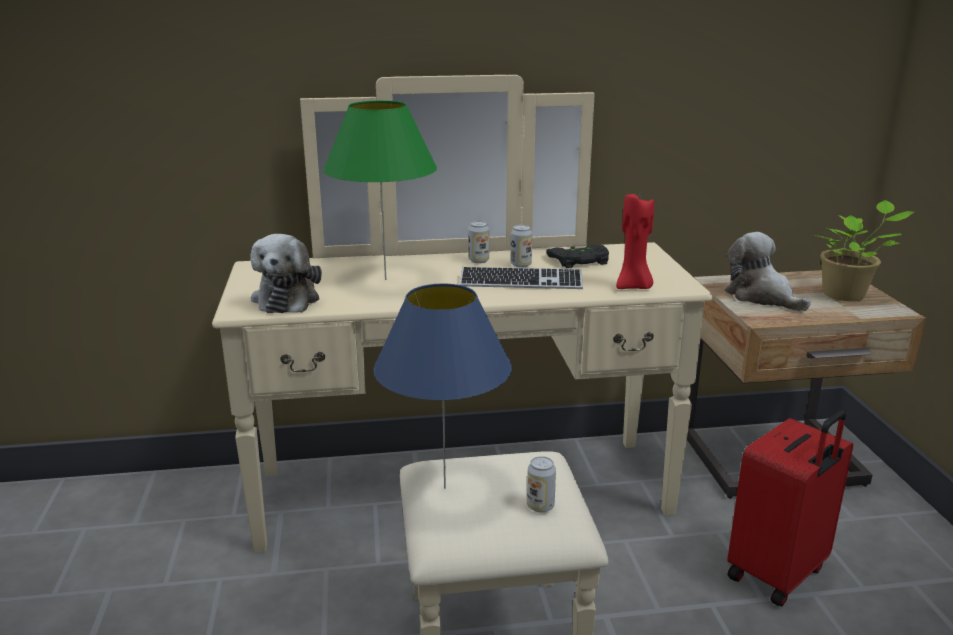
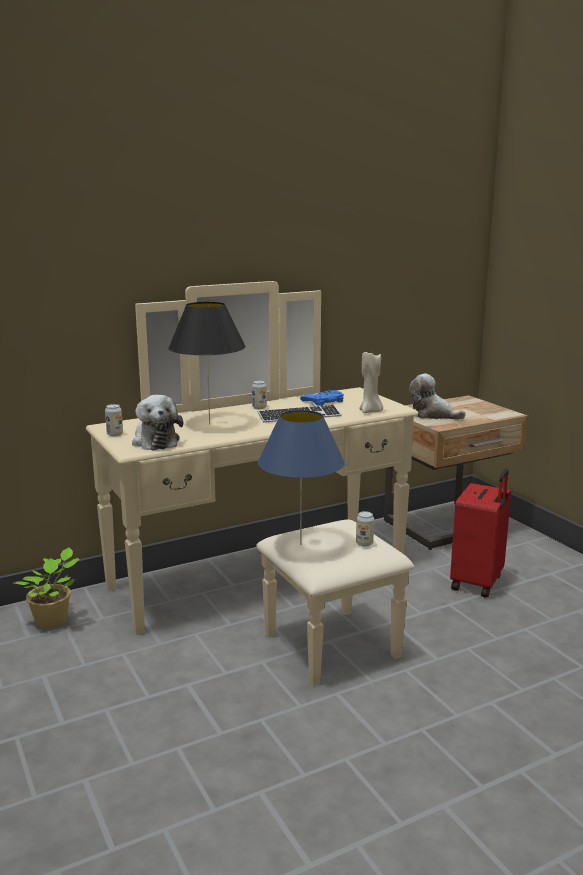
camera: 20 degrees left, 5 degrees down
green table lamp [323,101,437,280] -> black table lamp [168,302,246,424]
can [511,225,533,268] -> can moved to [105,404,123,436]
black game controller [546,244,609,268] -> blue game controller [300,390,344,406]
red candle [616,194,654,289] -> beige candle [360,352,383,413]
potted plant [813,200,914,301] -> potted plant moved to [14,547,80,629]

